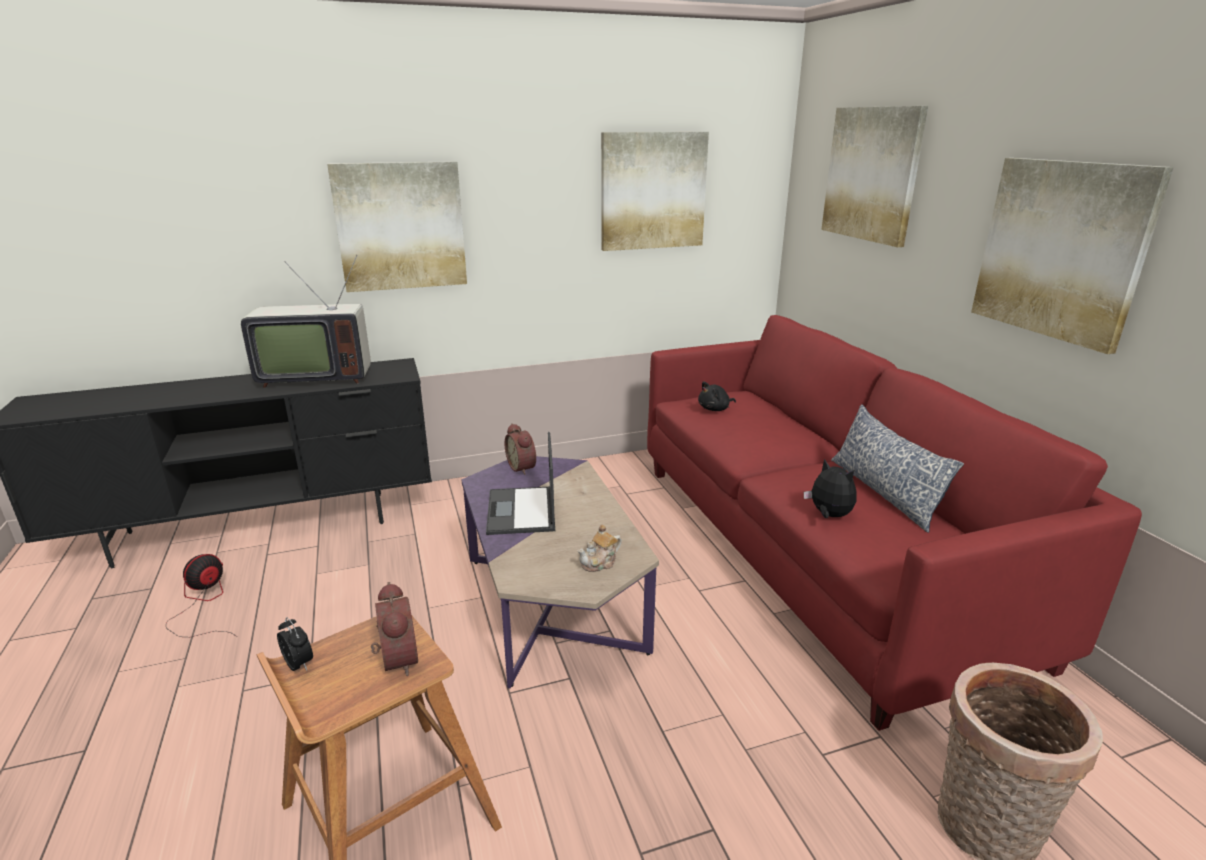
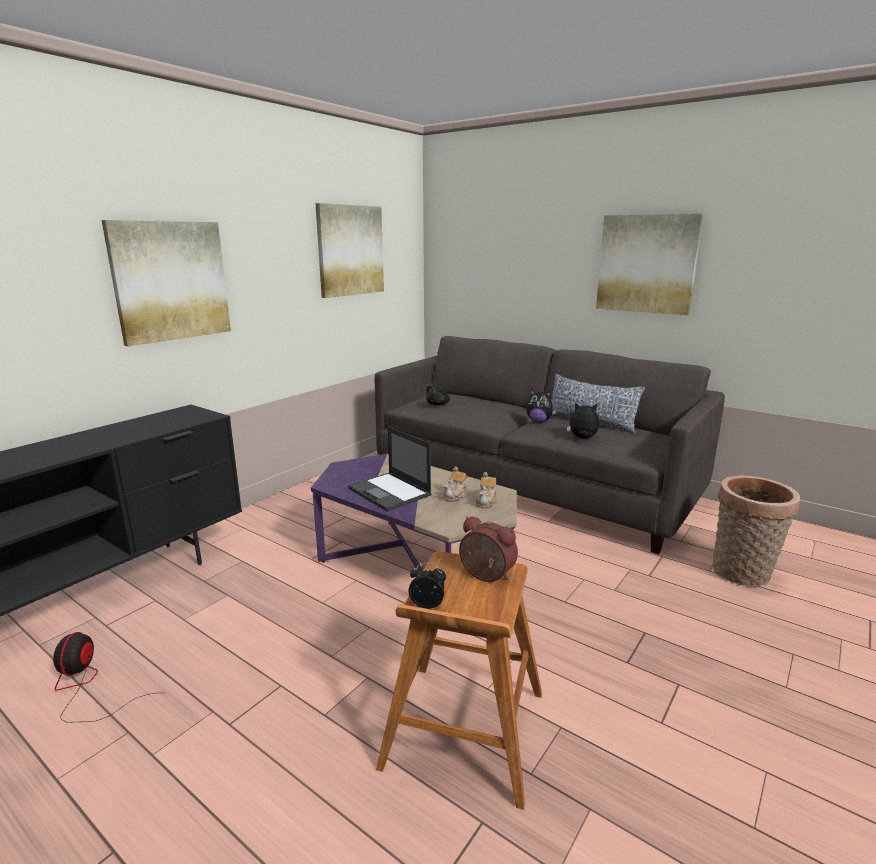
camera: 35 degrees left, 5 degrees down
television [241,255,371,388] -> none
alarm clock [505,423,536,475] -> none
red sofa [647,315,1142,731] -> grey sofa [375,336,725,554]
picture [821,106,928,247] -> none
none -> teapot [444,467,467,502]
none -> plush toy [527,389,556,422]

